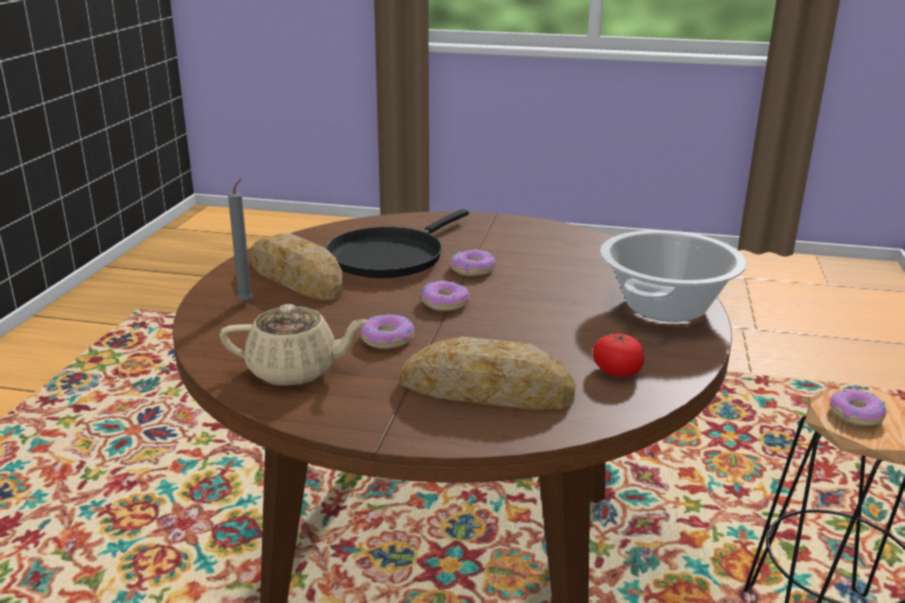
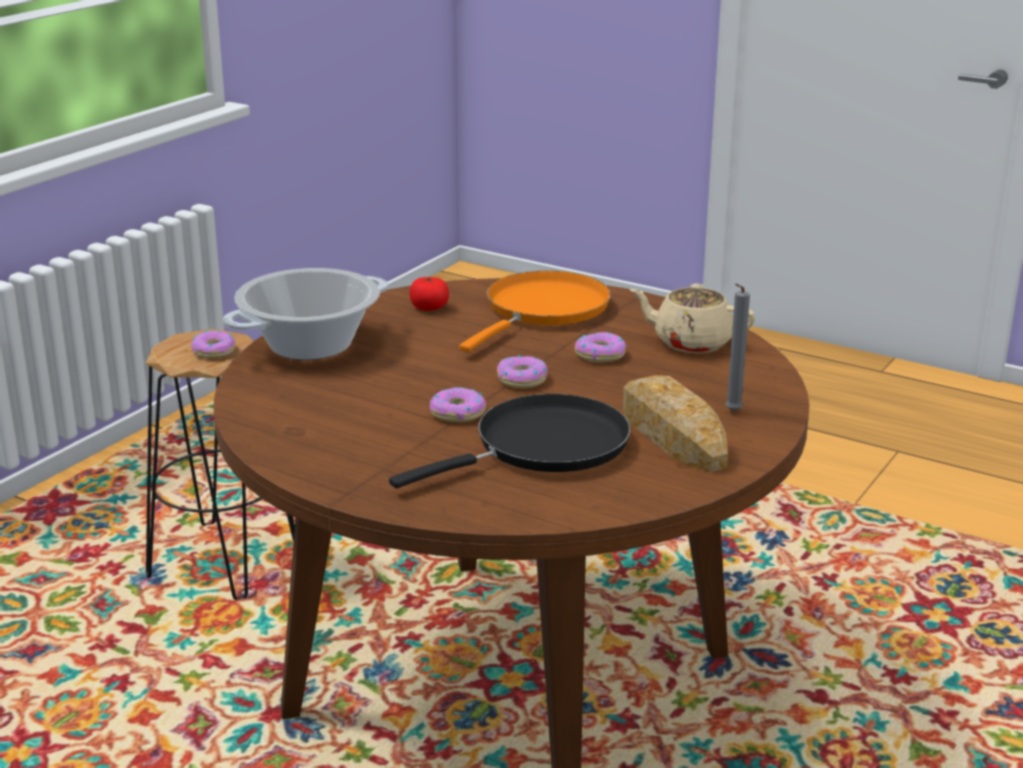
camera: 160 degrees left, 0 degrees up
bread [401,336,576,410] -> orange frying pan [459,271,611,352]

